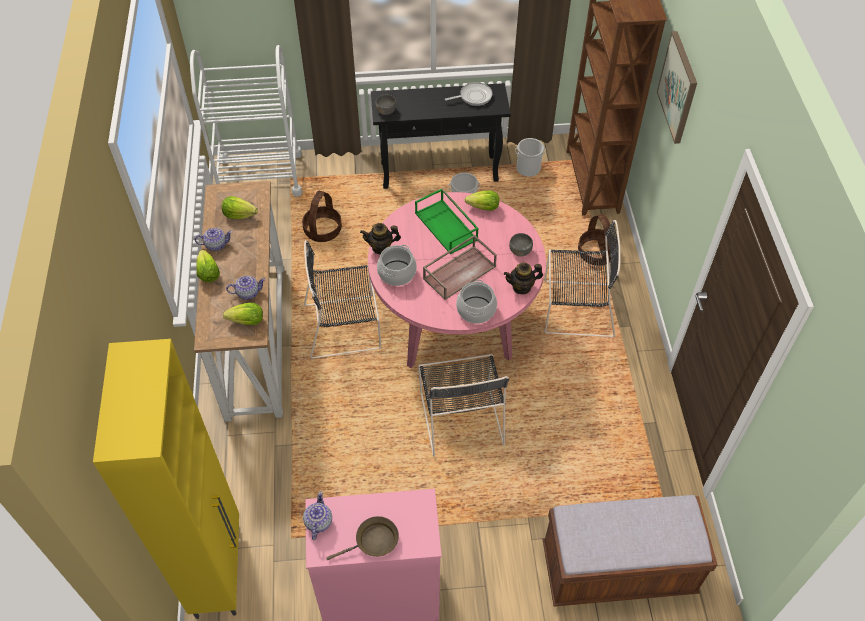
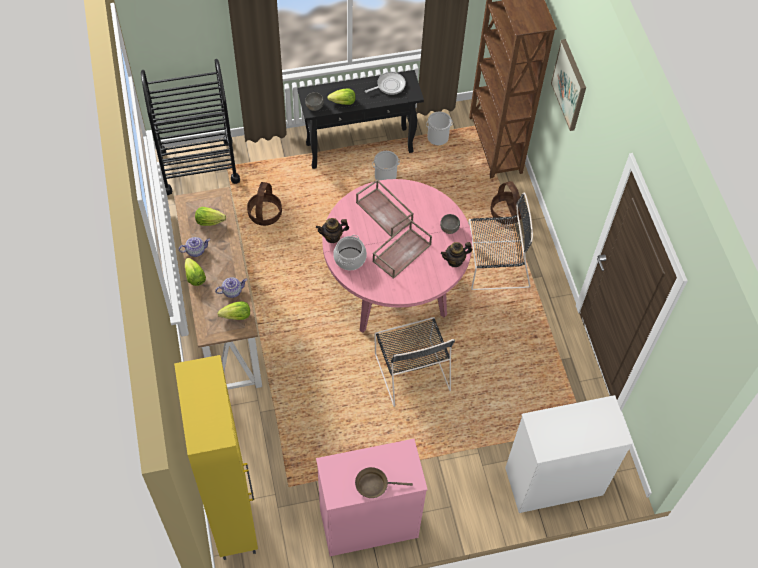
camera: 10 degrees left, 5 degrees up
white cart [190,45,302,197] -> black cart [141,59,240,195]
teapot [303,491,332,540] -> none
black chair [304,240,381,359] -> none
brown frying pan [326,516,399,560] -> brown frying pan turned 150 degrees counterclockwise [355,467,413,498]
green tray [415,188,479,254] -> brown tray [356,179,414,237]
cooking pot [456,280,497,324] -> none
lettuce [465,191,499,211] -> lettuce moved to [327,88,356,105]
brown bench [542,495,717,607] -> white dresser [505,395,633,513]

